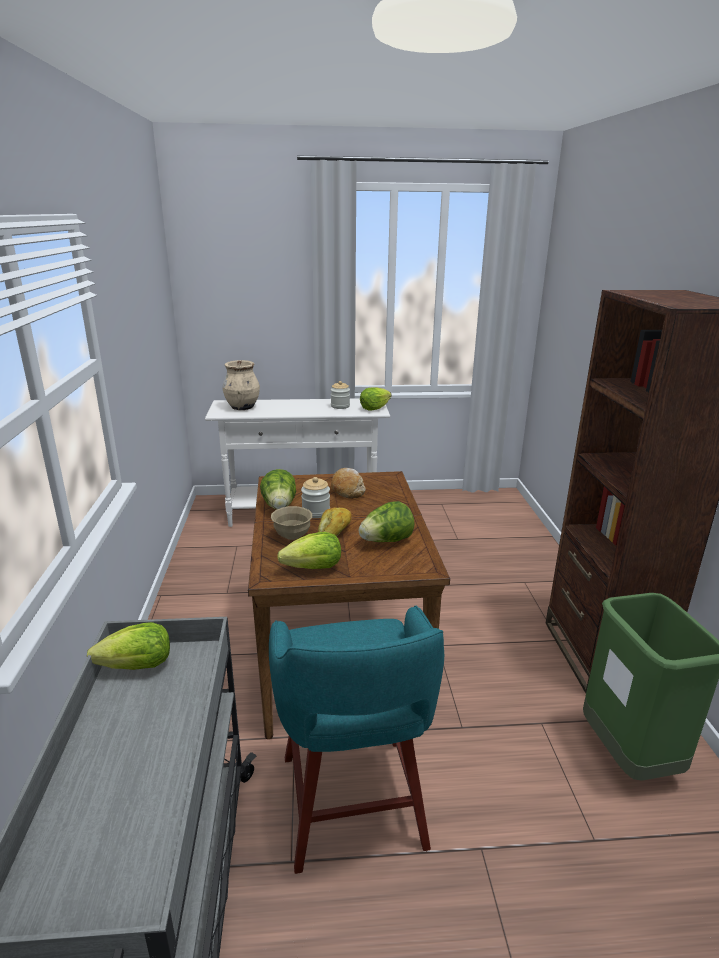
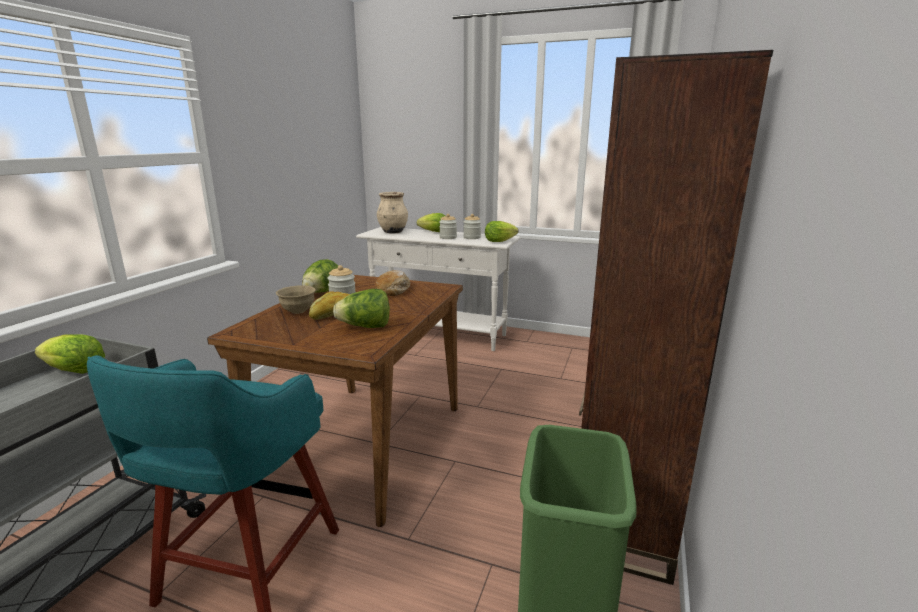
camera: 25 degrees right, 5 degrees down
lettuce [277,532,341,569] -> lettuce moved to [417,213,445,232]
none -> jar [439,214,457,239]

